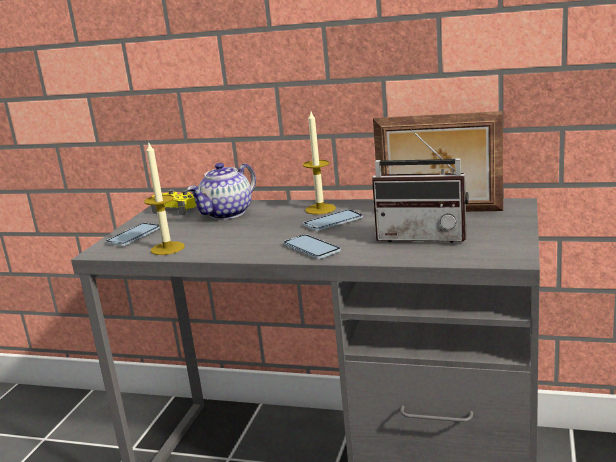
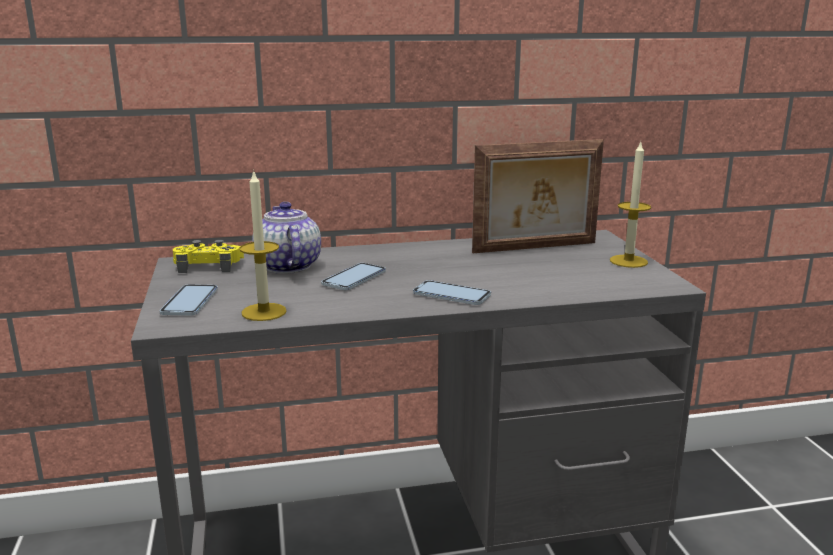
camera: 30 degrees left, 0 degrees up
teapot [187,163,256,220] -> teapot turned 150 degrees clockwise [252,202,321,274]
candle [303,111,336,214] -> candle moved to [610,142,651,268]
phone [303,209,363,231] -> phone moved to [321,263,386,290]
radio [372,129,469,243] -> none

